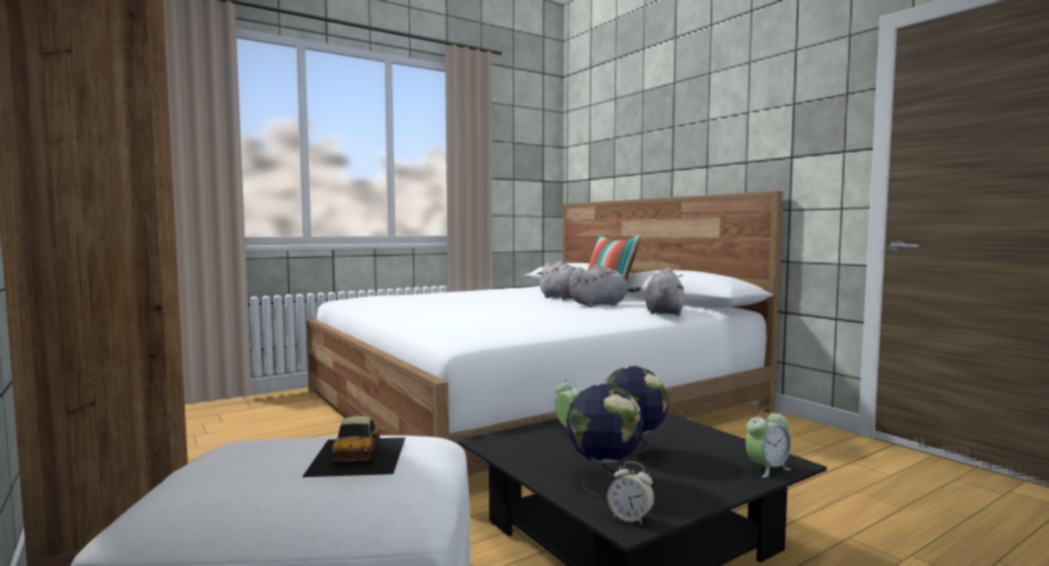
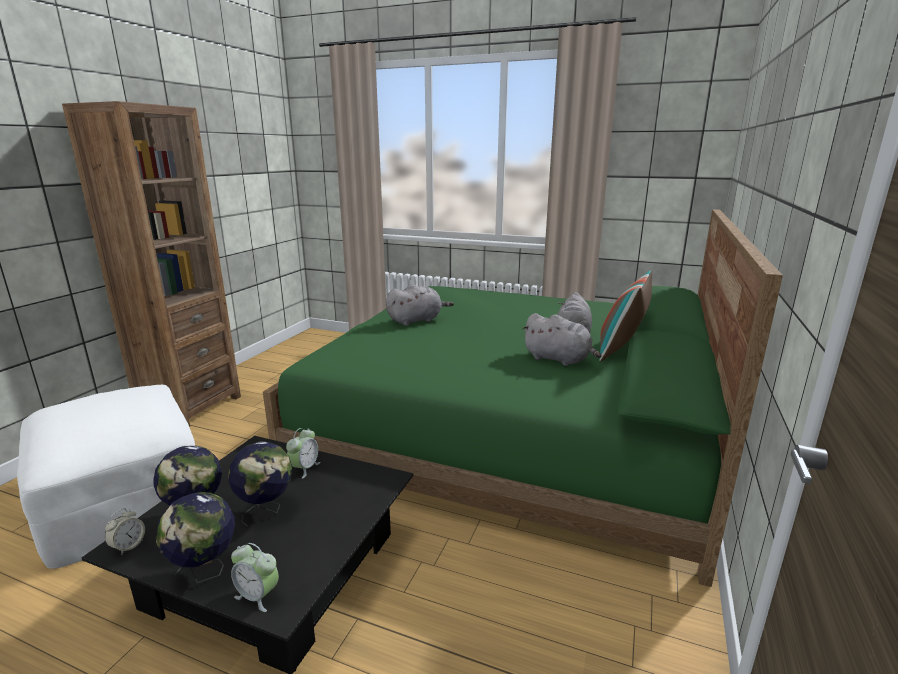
camera: 55 degrees right, 15 degrees up
toy car [302,416,406,477] -> none
white bed [306,191,783,475] -> green bed [263,209,783,587]
alarm clock [607,462,654,525] -> alarm clock turned 150 degrees counterclockwise [105,508,145,555]
grey plush toy [645,268,684,316] -> grey plush toy moved to [386,284,454,326]
none -> globe [156,492,235,583]

